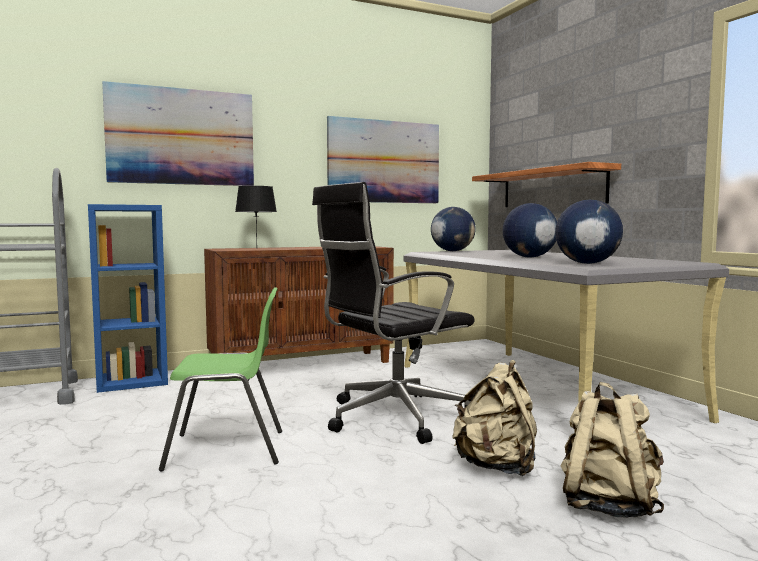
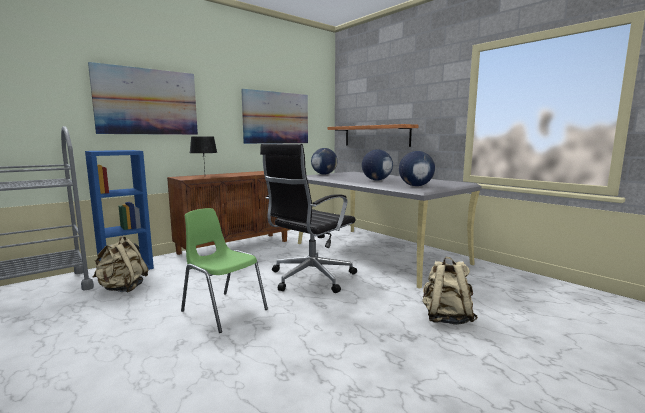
camera: 15 degrees left, 5 degrees up
green chair [159,287,282,471] -> green chair turned 120 degrees counterclockwise [181,208,268,333]
beige backpack [452,360,537,476] -> beige backpack moved to [92,236,149,293]

